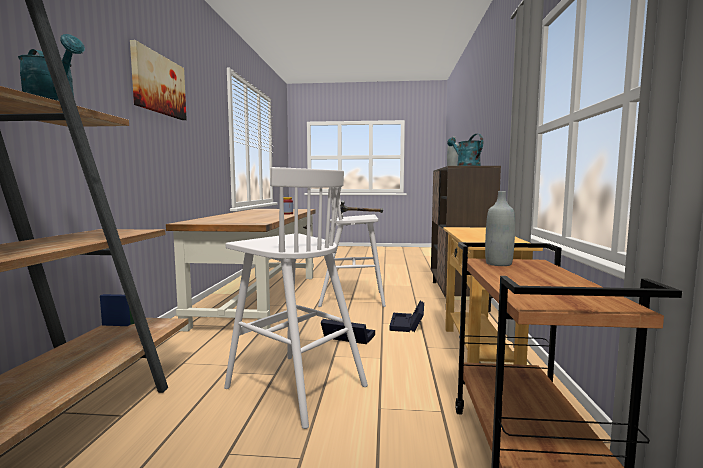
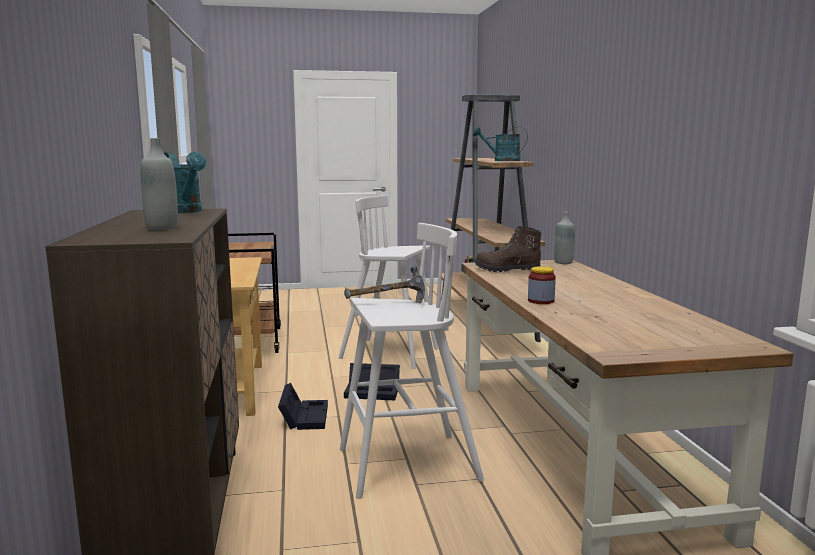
camera: 165 degrees right, 5 degrees up
picture [130,40,187,120] -> none
grey bottle [485,191,515,266] -> grey bottle moved to [554,212,575,264]
none -> brown boot [474,226,542,272]

